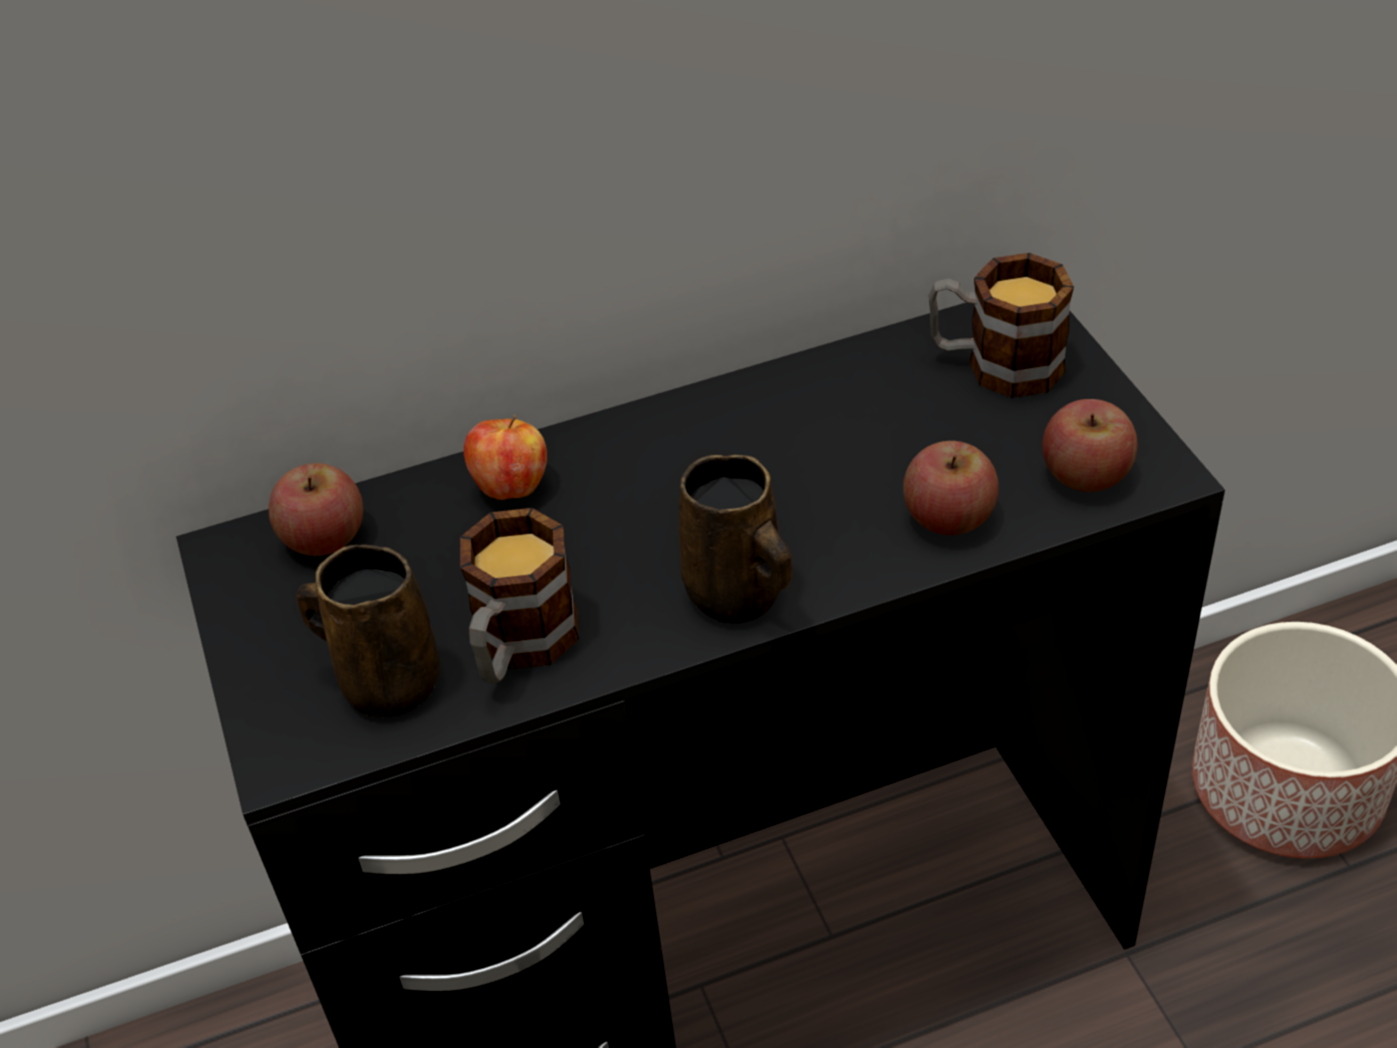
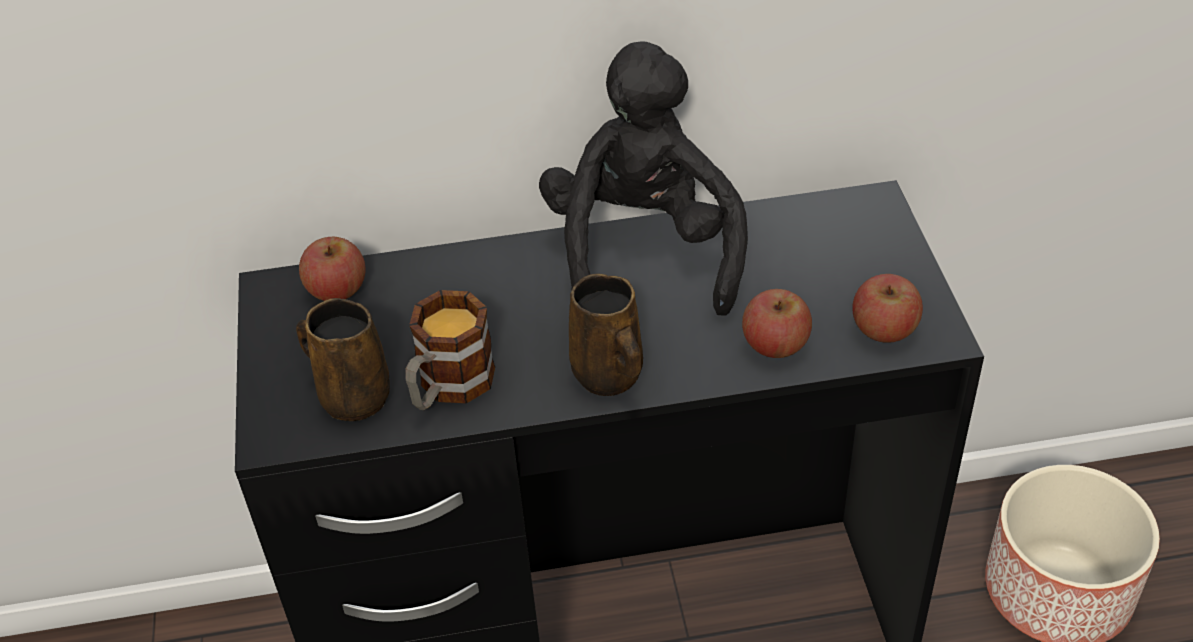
camera: 10 degrees right, 0 degrees up
apple [464,415,547,500] -> none
mug [929,253,1074,398] -> none
none -> black plush toy [539,41,748,316]

